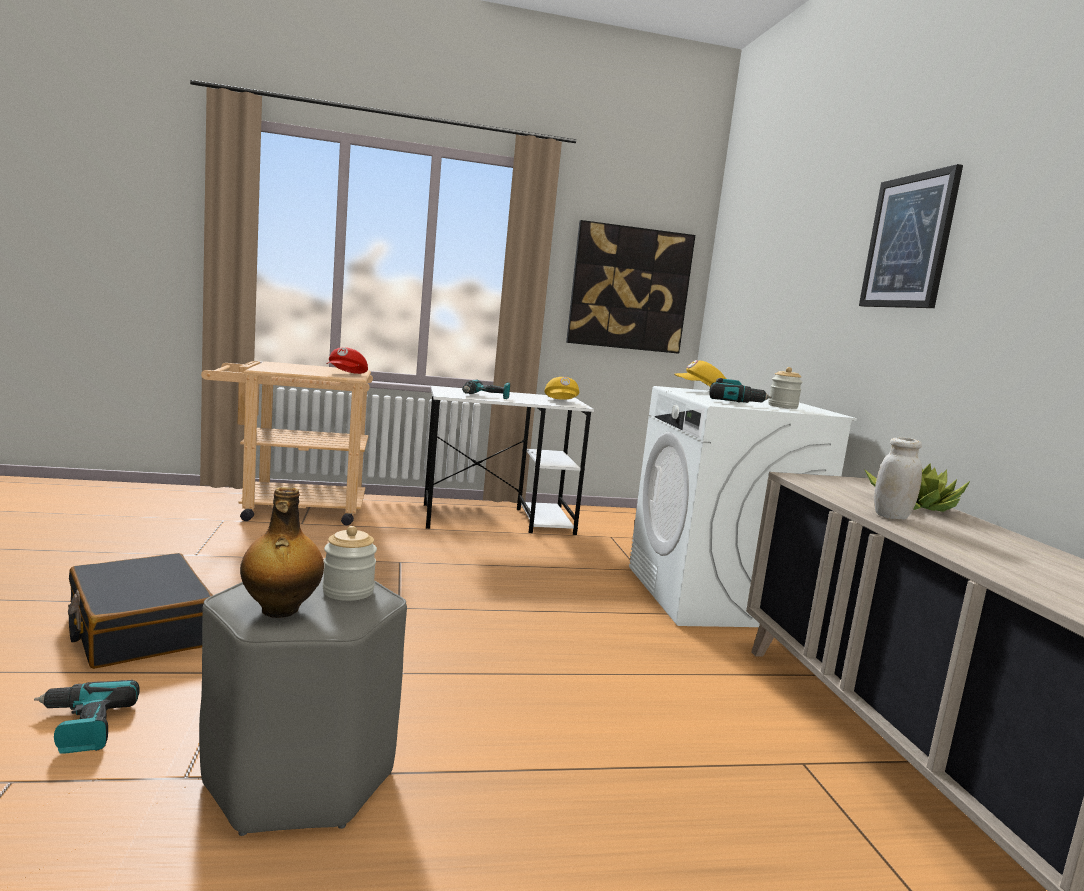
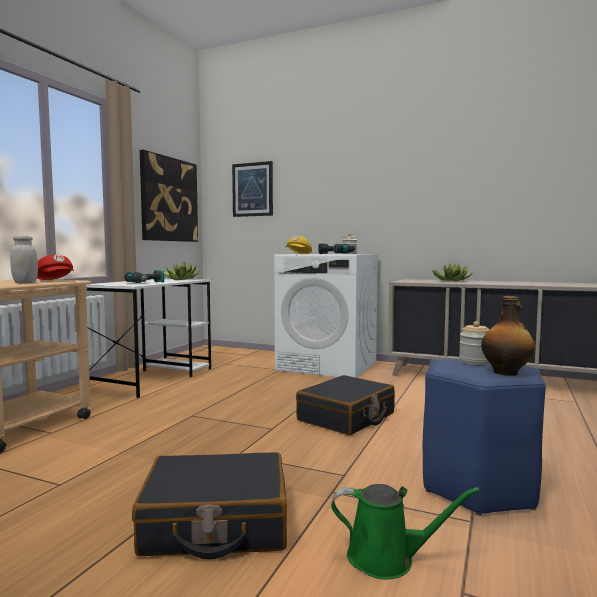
camera: 55 degrees left, 5 degrees down
power drill [34,680,139,754] -> green watering can [331,484,480,580]
grey stool [199,572,407,836] -> blue stool [423,359,546,516]
yellow cap [544,377,579,400] -> potted plant [161,262,200,280]
picture [859,164,963,308] -> picture moved to [232,161,273,217]
white jar [874,437,922,519] -> white jar moved to [10,236,38,284]
none -> black suitcase [296,375,395,435]

